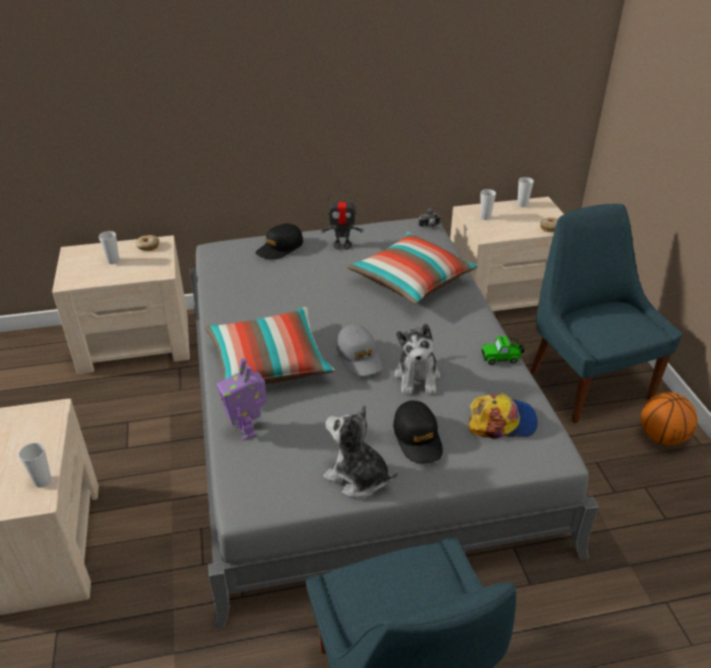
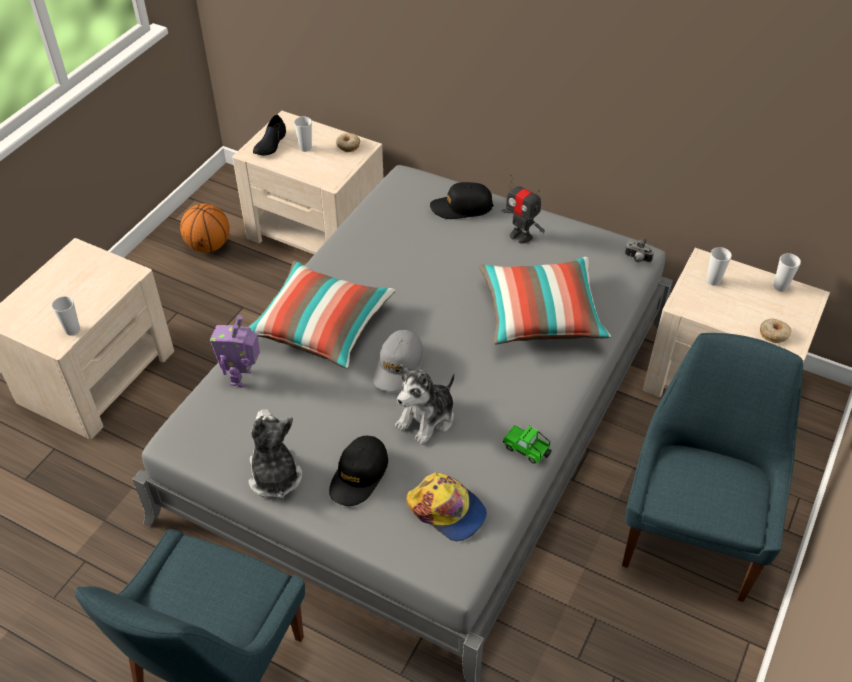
camera: 40 degrees right, 10 degrees up
basketball [641,392,697,445] -> basketball moved to [180,204,230,253]
none -> black shoe [253,115,286,156]

